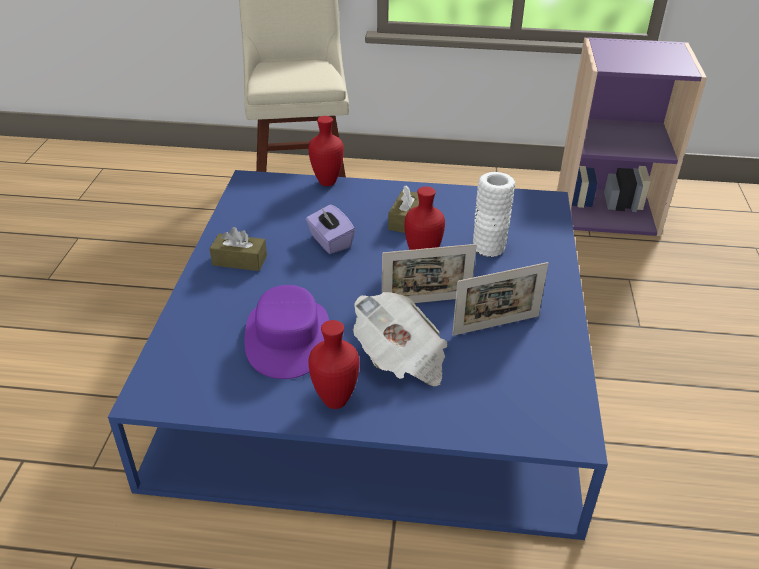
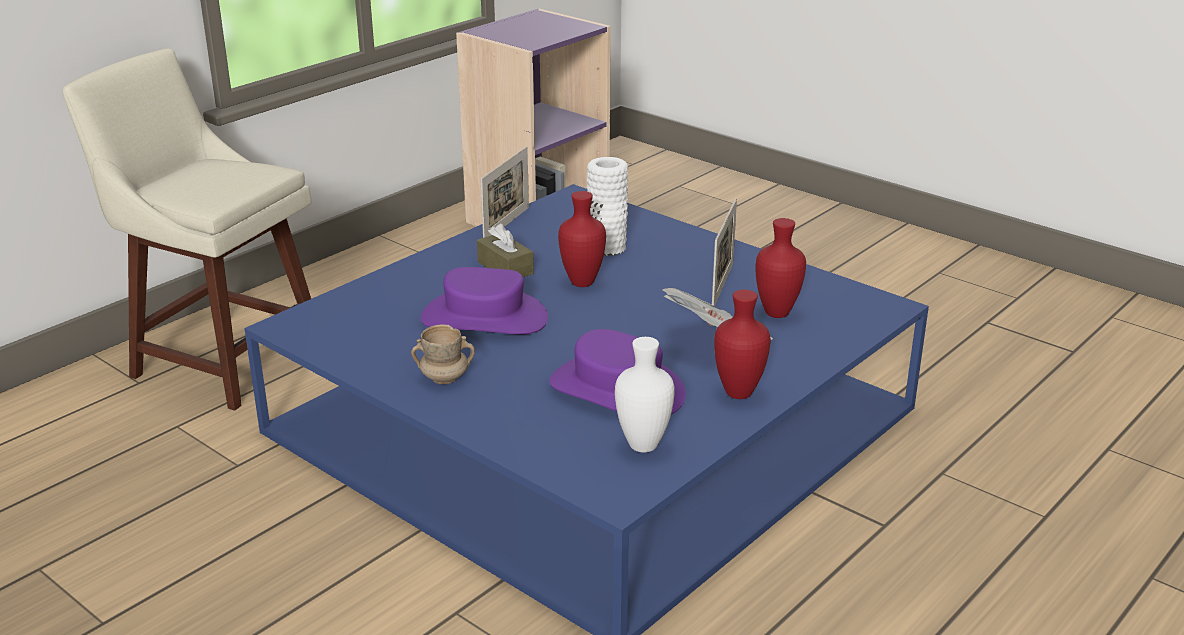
camera: 55 degrees left, 10 degrees down
brown tissue box [210,227,267,271] -> beige mug [411,325,475,384]
purple tissue box [306,205,355,254] -> purple hat [421,267,548,334]
red vase [309,116,344,186] -> red vase moved to [756,218,806,318]
picture frame [382,244,477,303] -> picture frame moved to [480,146,529,238]
none -> white vase [615,337,675,453]

